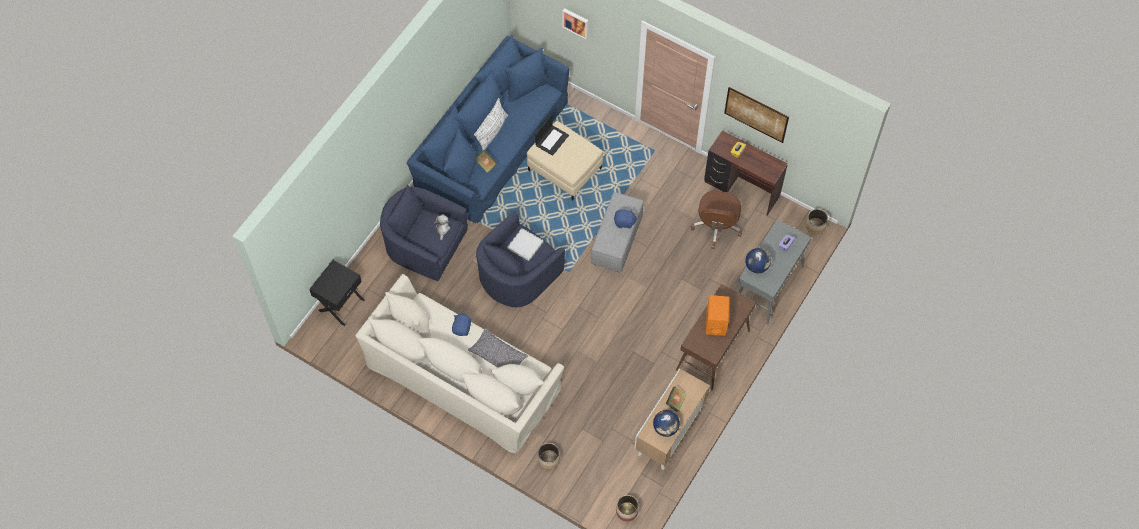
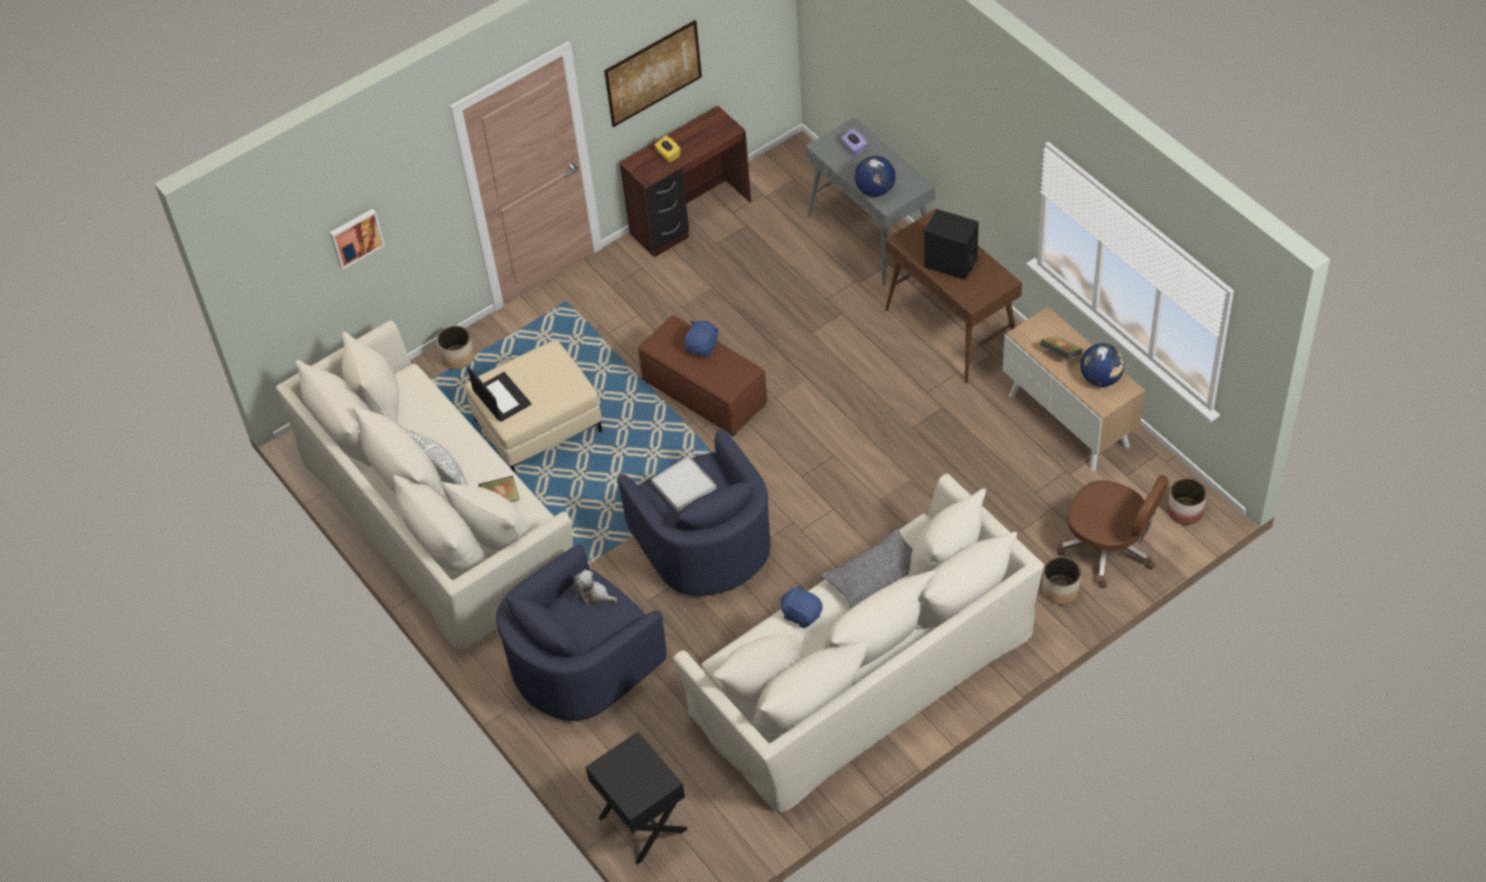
camera: 65 degrees left, 10 degrees down
blue sofa [407,35,570,224] -> beige sofa [276,320,573,649]
grey ottoman [591,192,644,273] -> brown ottoman [638,315,767,437]
brown office chair [691,191,742,249] -> brown office chair moved to [1057,475,1169,588]
orange speaker [706,295,730,336] -> black speaker [923,209,979,280]
planter [806,209,828,234] -> planter moved to [437,326,474,369]

